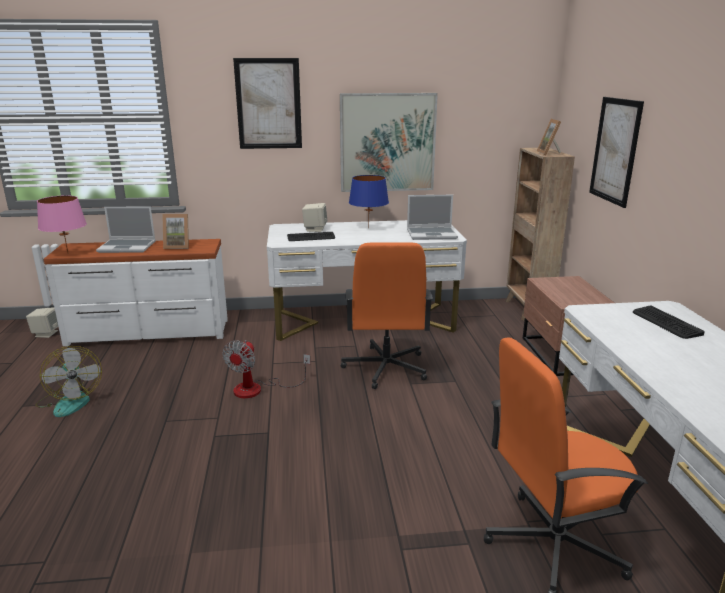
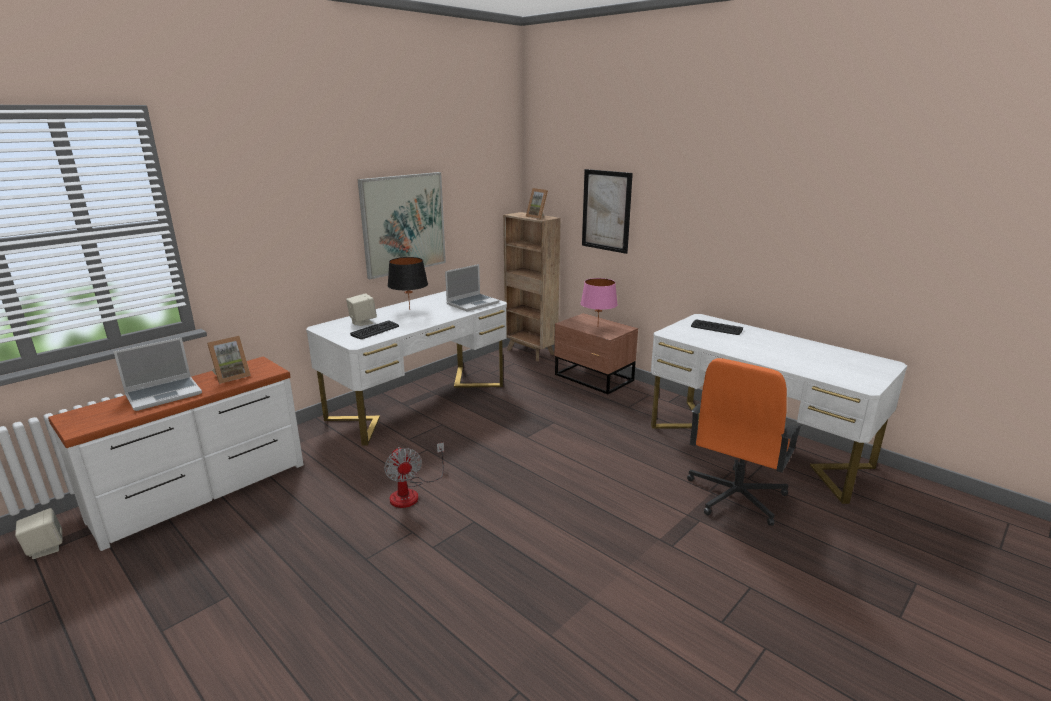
camera: 40 degrees left, 0 degrees up
fan [35,346,102,417] -> none
pink table lamp [37,195,87,253] -> pink table lamp moved to [580,278,618,321]
picture [233,58,302,149] -> none
orange office chair [340,242,433,389] -> none
blue table lamp [349,175,389,228] -> black table lamp [387,257,428,310]

